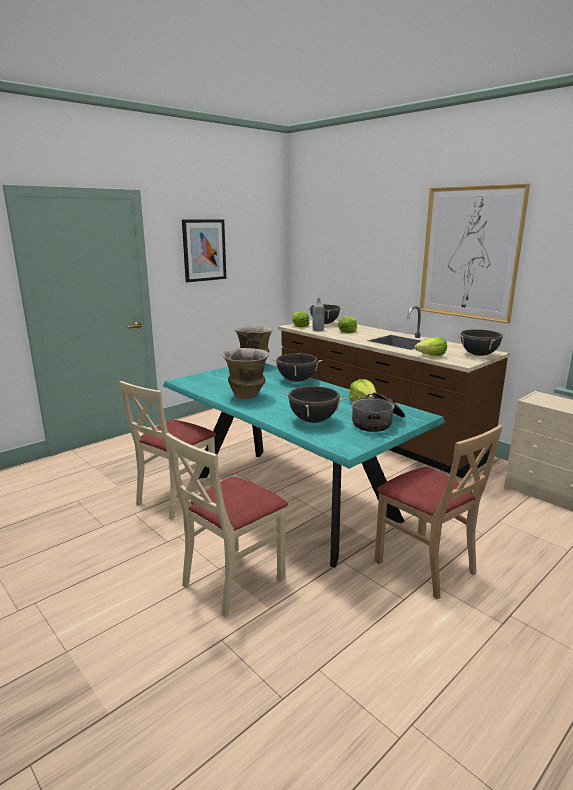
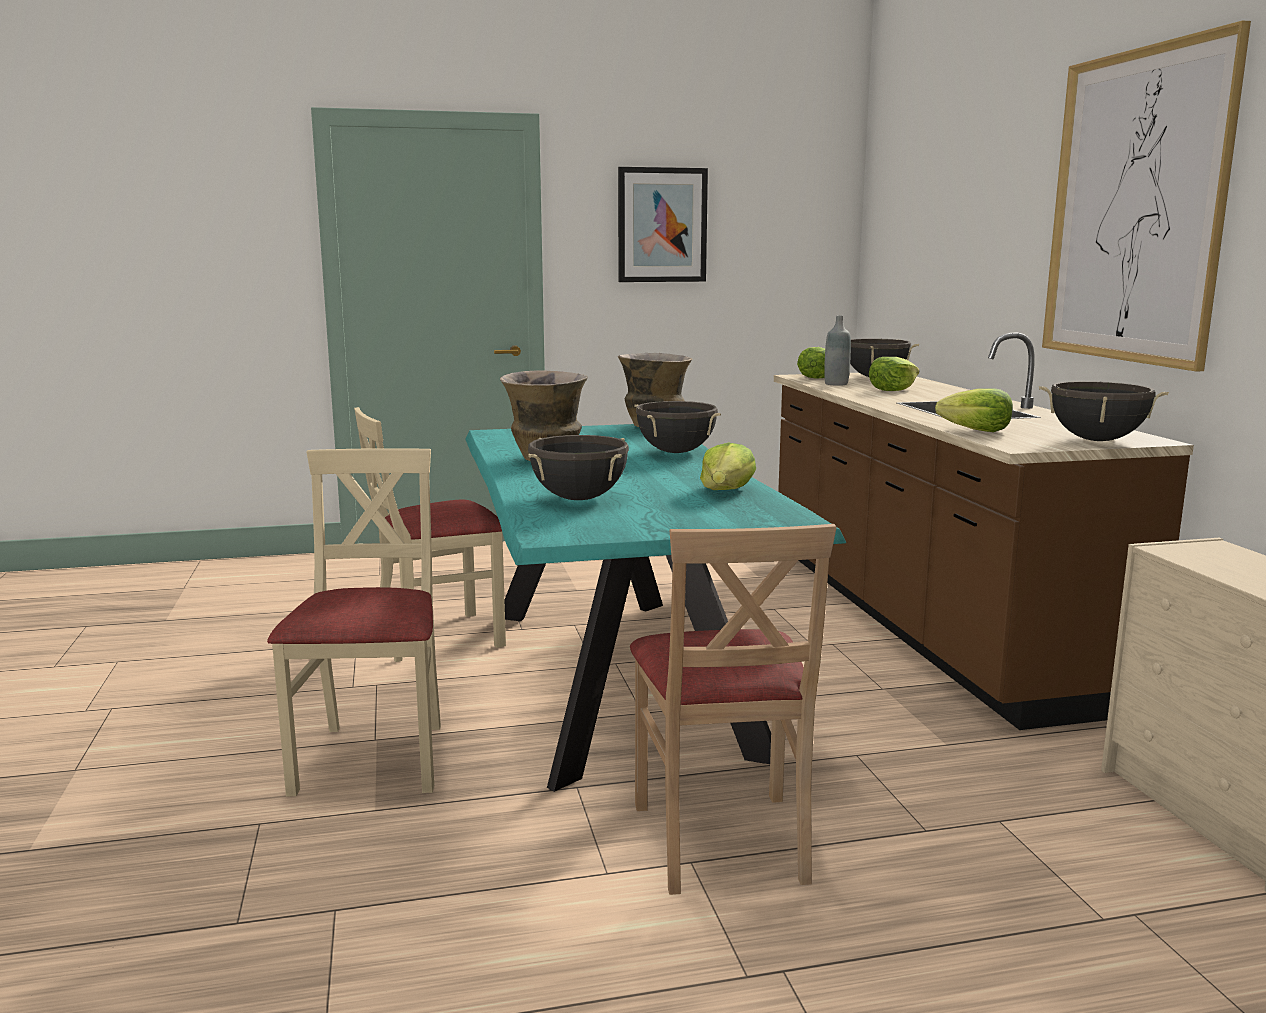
camera: 30 degrees right, 5 degrees down
beige chair [165,433,288,617] -> beige chair turned 105 degrees clockwise [267,448,441,796]
cooking pot [352,392,405,432] -> none

